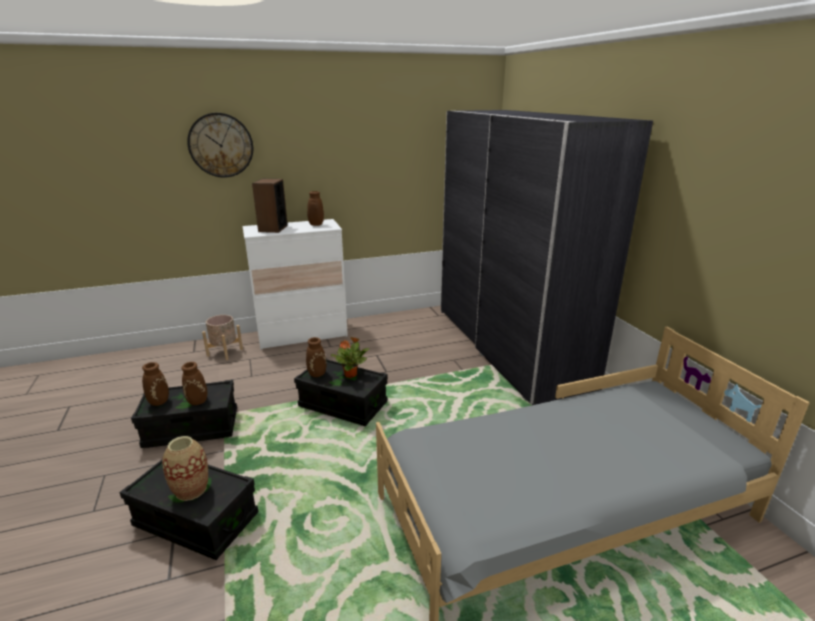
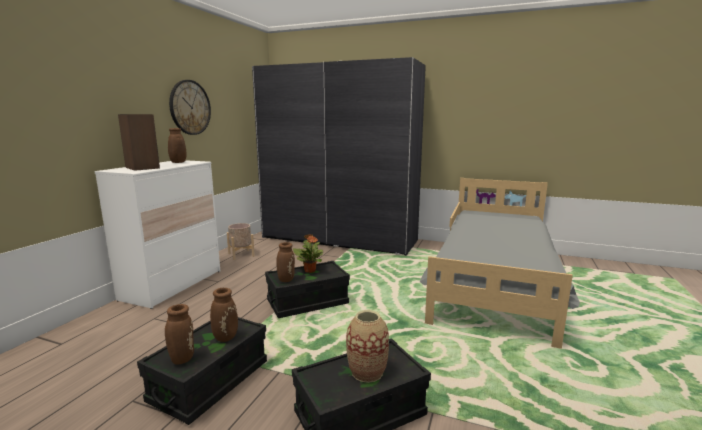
camera: 50 degrees left, 10 degrees down
wall clock [187,113,253,177] -> wall clock moved to [169,80,211,135]
beige planter [202,315,243,361] -> beige planter moved to [227,223,255,260]

